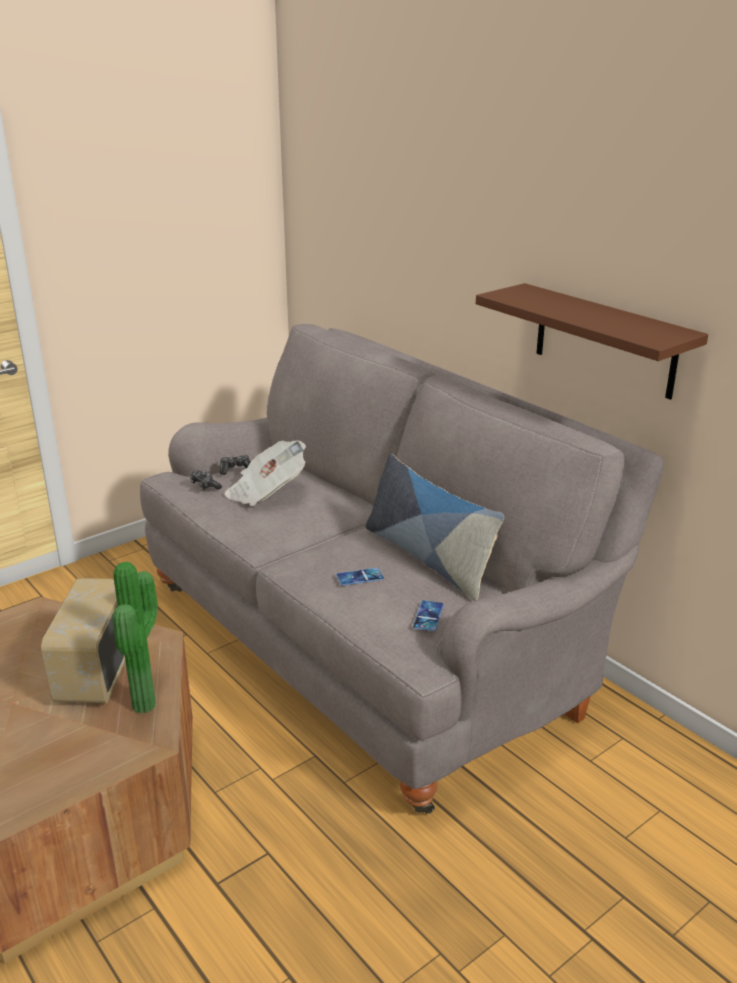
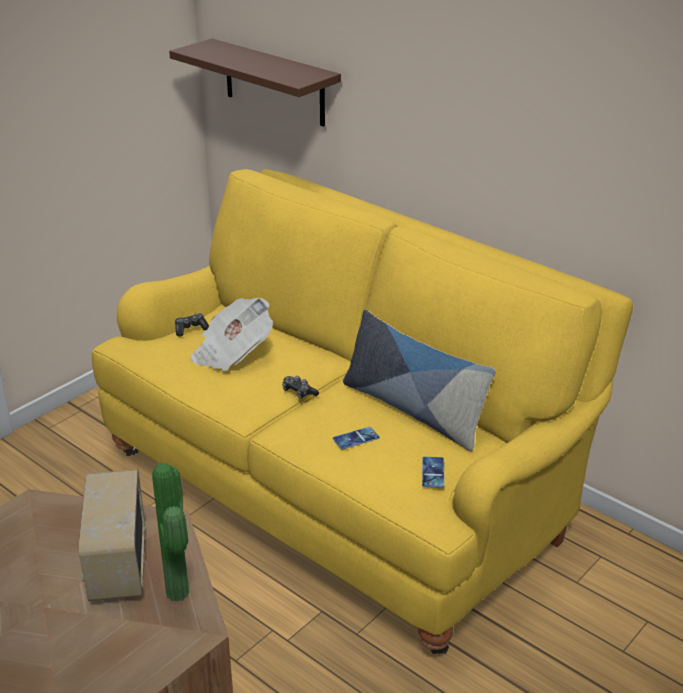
camera: 10 degrees left, 5 degrees up
grey sofa [140,324,664,814] -> yellow sofa [92,169,633,654]
game controller [190,470,222,490] -> game controller moved to [282,376,319,399]
brown shelf [476,283,708,400] -> brown shelf moved to [169,39,341,127]

